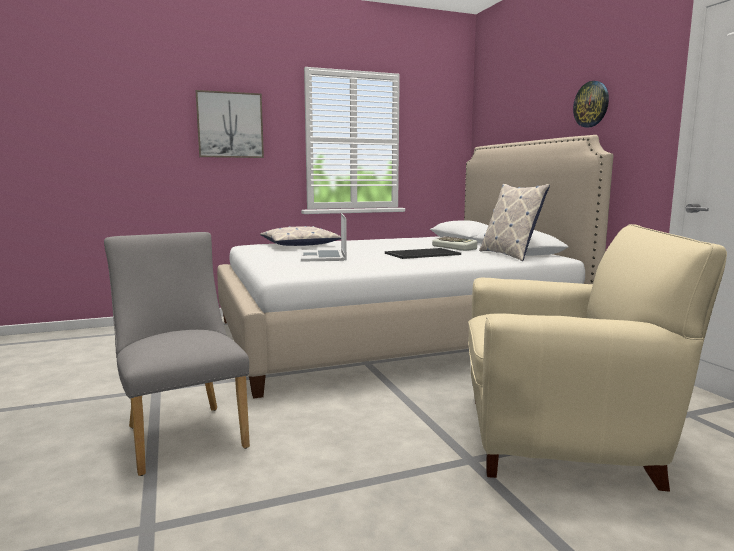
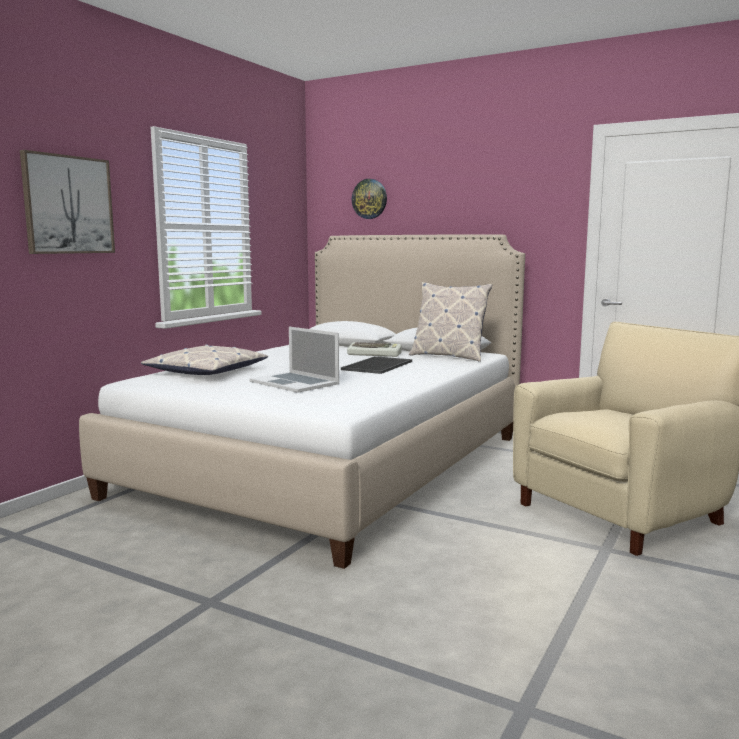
camera: 40 degrees left, 0 degrees up
grey chair [104,232,250,476] -> none
wall clock [573,81,609,127] -> wall clock moved to [352,179,387,219]

